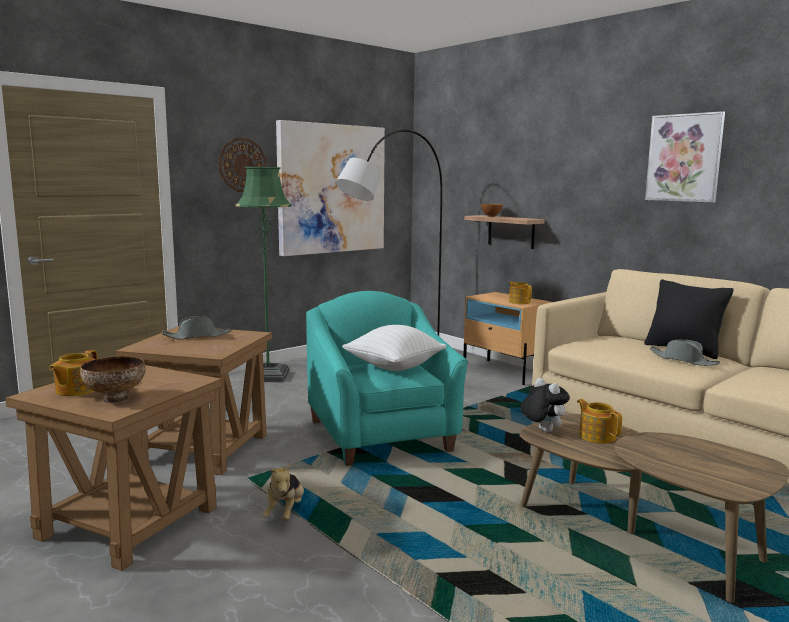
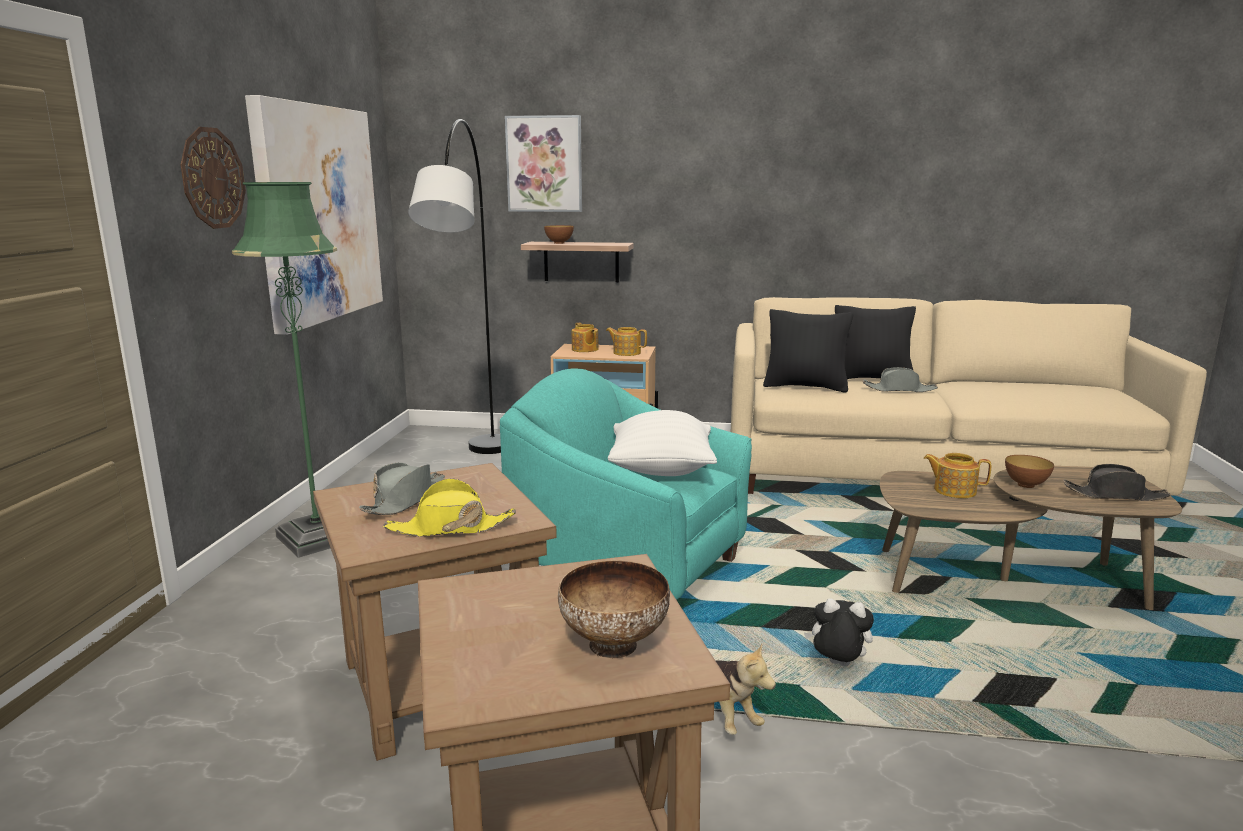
camera: 40 degrees left, 5 degrees up
teapot [49,350,98,396] -> teapot moved to [572,323,599,352]
plush toy [520,378,570,432] -> plush toy moved to [804,598,874,666]
picture [645,111,725,203] -> picture moved to [505,115,582,212]
none -> yellow hat [383,478,516,537]
none -> black pillow [763,309,853,392]
none -> bowl [1005,455,1054,488]
none -> black hat [1063,464,1171,501]

